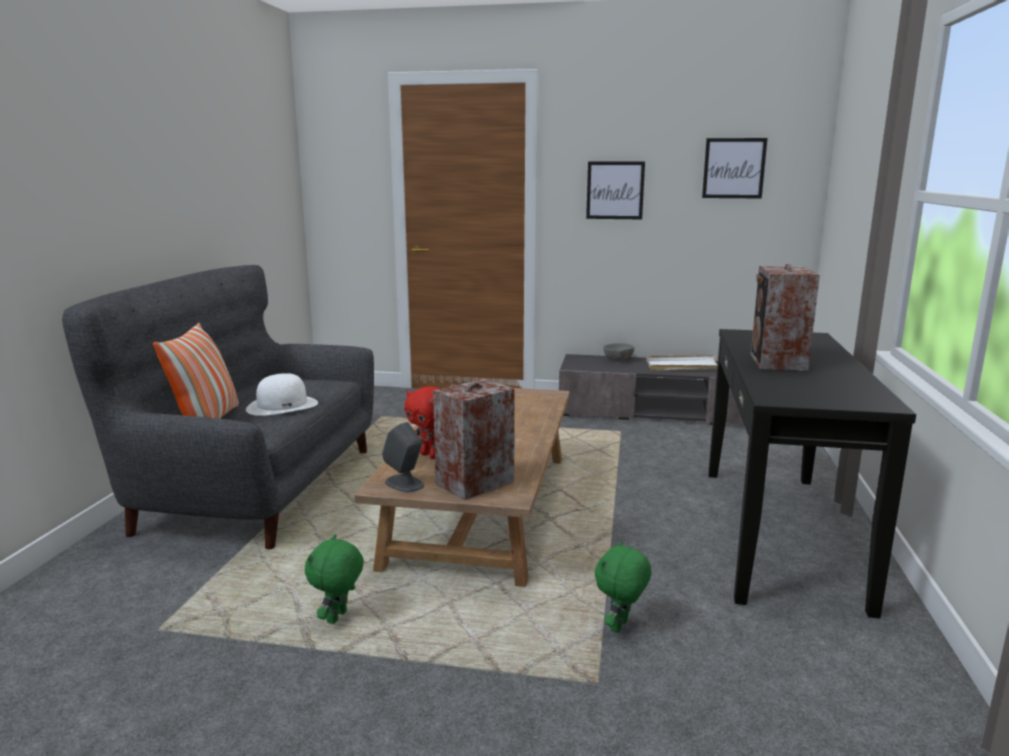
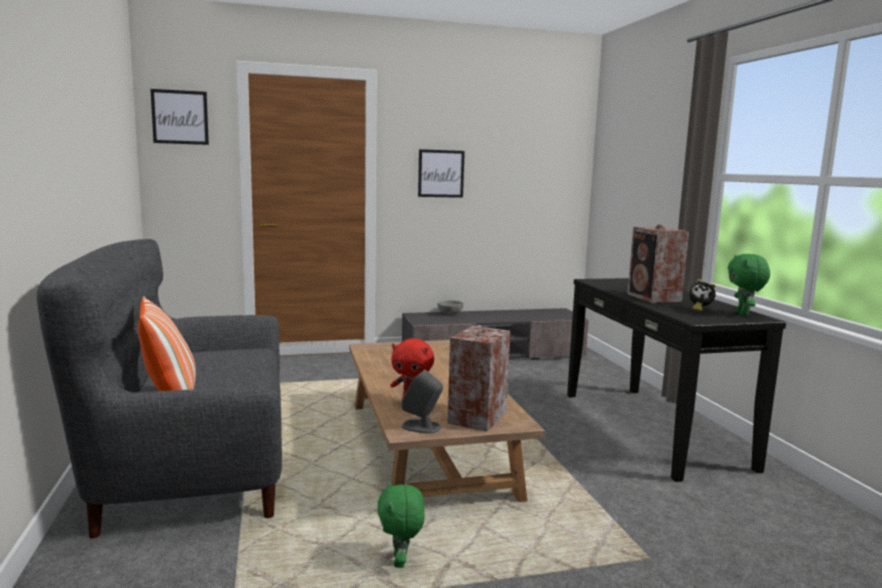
camera: 25 degrees left, 5 degrees down
white hat [246,373,318,416] -> none
green plush toy [595,541,652,633] -> green plush toy moved to [728,254,770,316]
white tray [646,355,717,371] -> none
picture [702,138,767,199] -> picture moved to [150,89,209,145]
none -> alarm clock [689,279,716,312]

